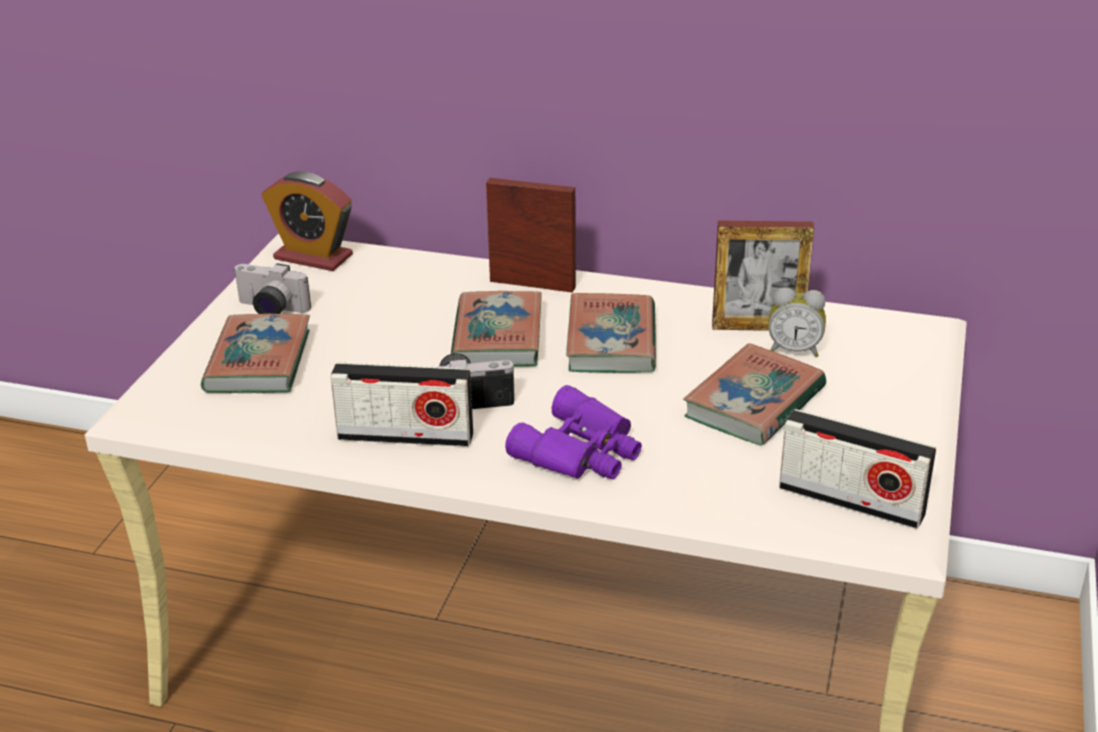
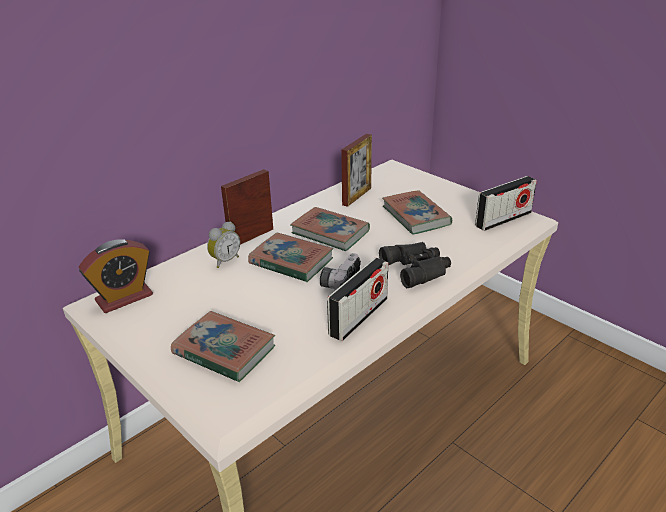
camera: 60 degrees left, 0 degrees up
camera [233,263,311,314] -> none
purple binoculars [505,385,642,479] -> black binoculars [379,242,451,288]
alarm clock [768,287,826,357] -> alarm clock moved to [207,221,240,268]

